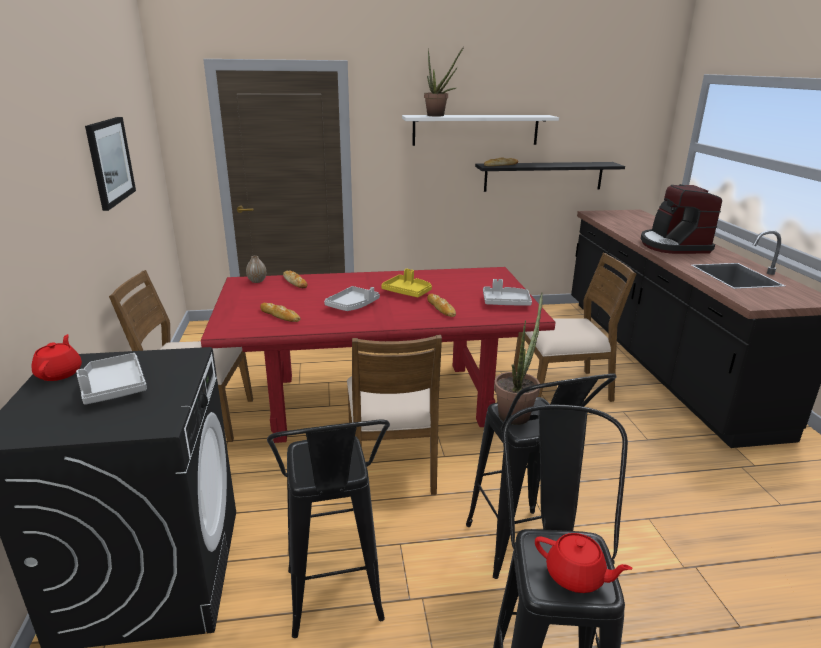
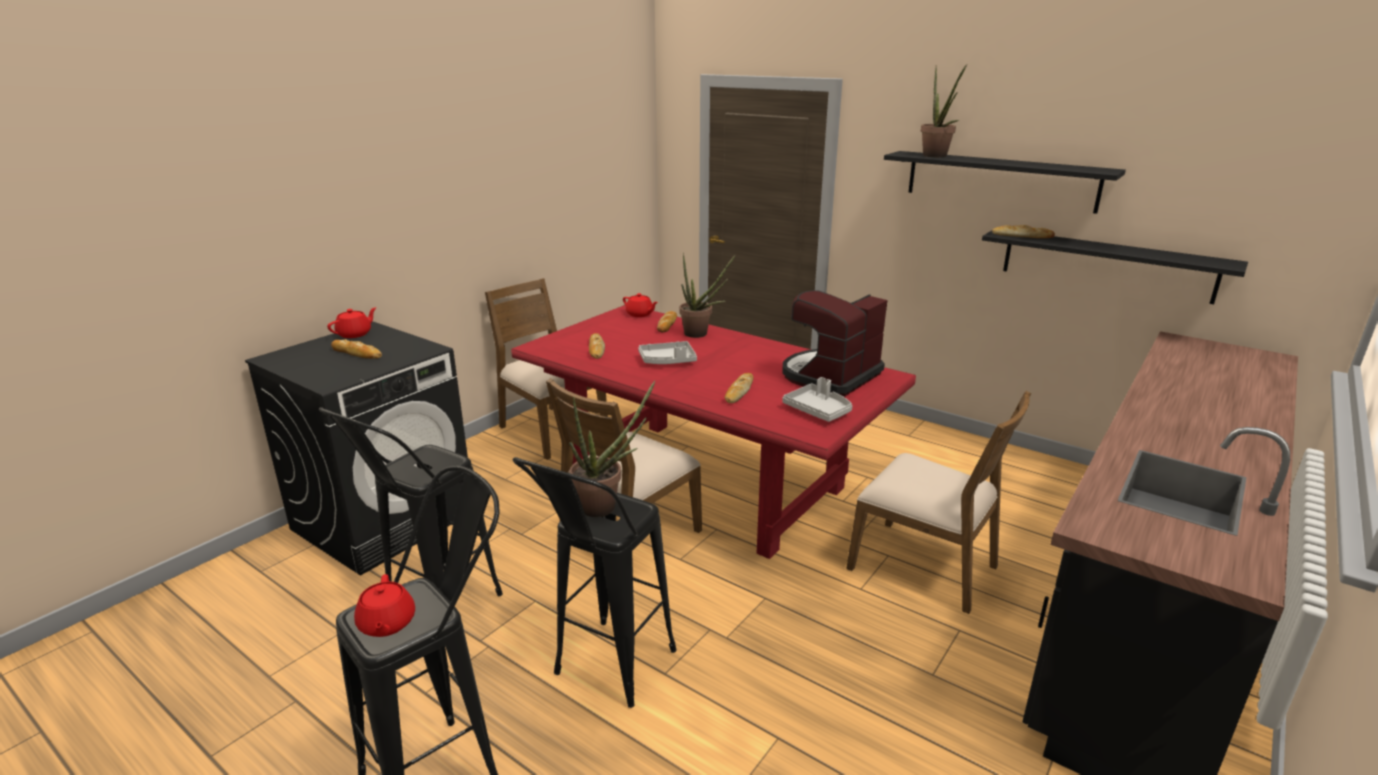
camera: 45 degrees right, 0 degrees up
grey tray [76,353,147,405] -> bread [331,339,382,359]
picture [85,117,136,211] -> none
vase [246,256,266,283] -> red teapot [623,293,658,317]
yellow tray [381,269,432,297] -> none
white shelf [402,115,559,146] -> black shelf [884,151,1126,214]
coffee machine [641,184,722,254] -> coffee machine moved to [782,290,888,397]
none -> potted plant [679,253,735,338]

